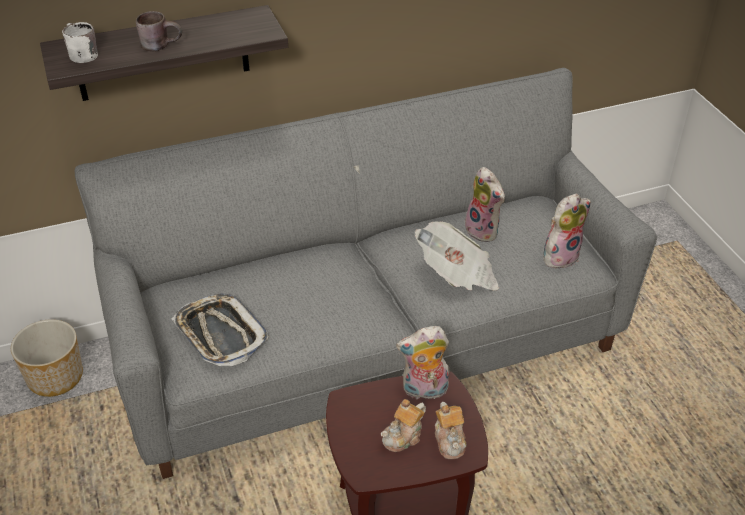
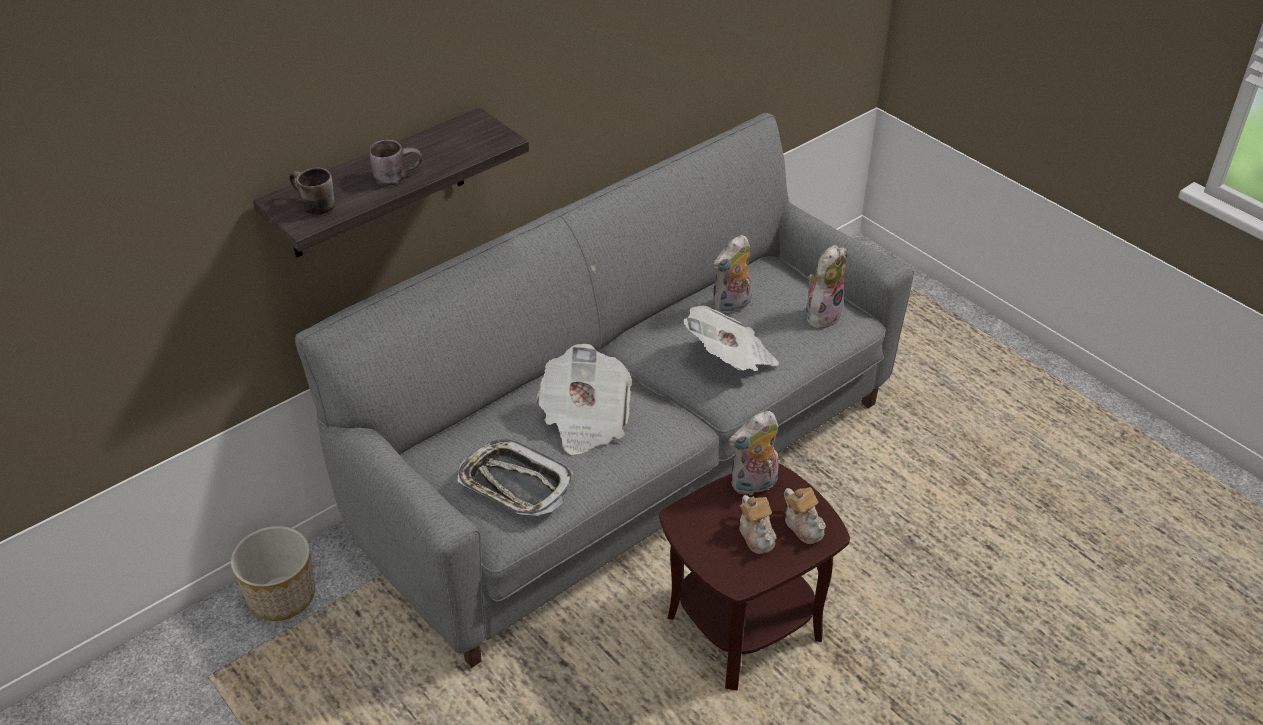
camera: 20 degrees left, 0 degrees up
white mug [62,22,98,63] -> brown mug [289,168,335,215]
teapot [381,399,426,452] -> teapot turned 45 degrees counterclockwise [739,495,777,554]
plush toy [462,167,505,242] -> plush toy turned 105 degrees clockwise [713,235,752,315]
none -> newspaper [537,344,632,455]

